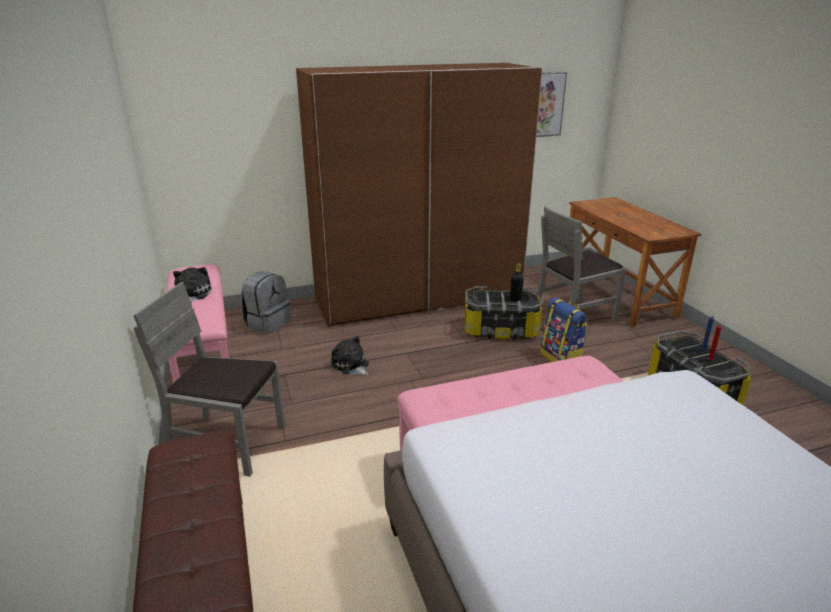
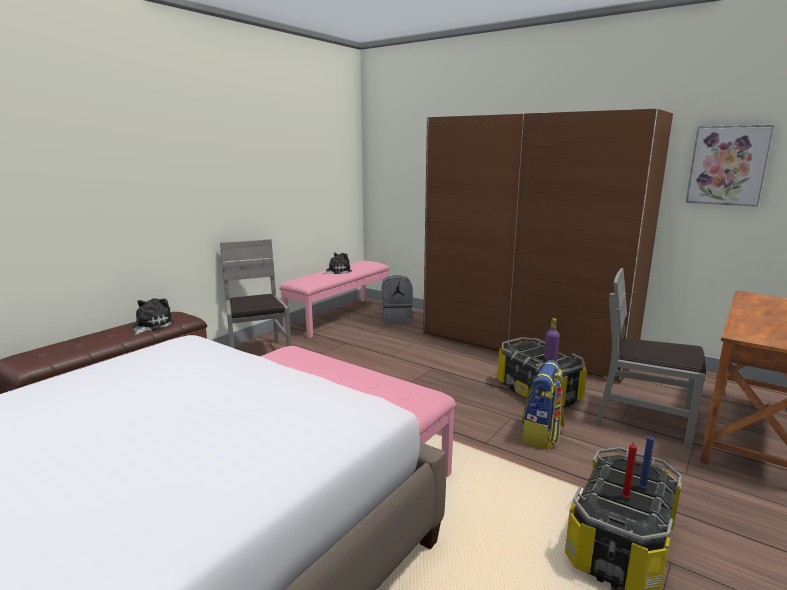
camera: 55 degrees right, 10 degrees down
plush toy [331,336,369,375] -> plush toy moved to [132,298,174,335]
black bottle [510,263,524,301] -> purple bottle [544,318,560,361]

